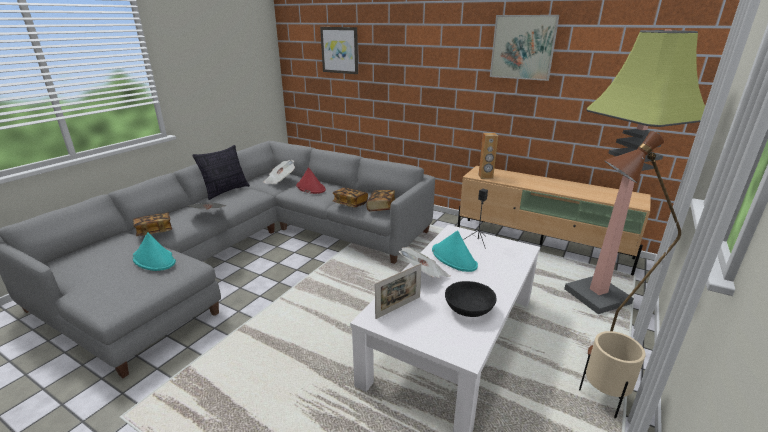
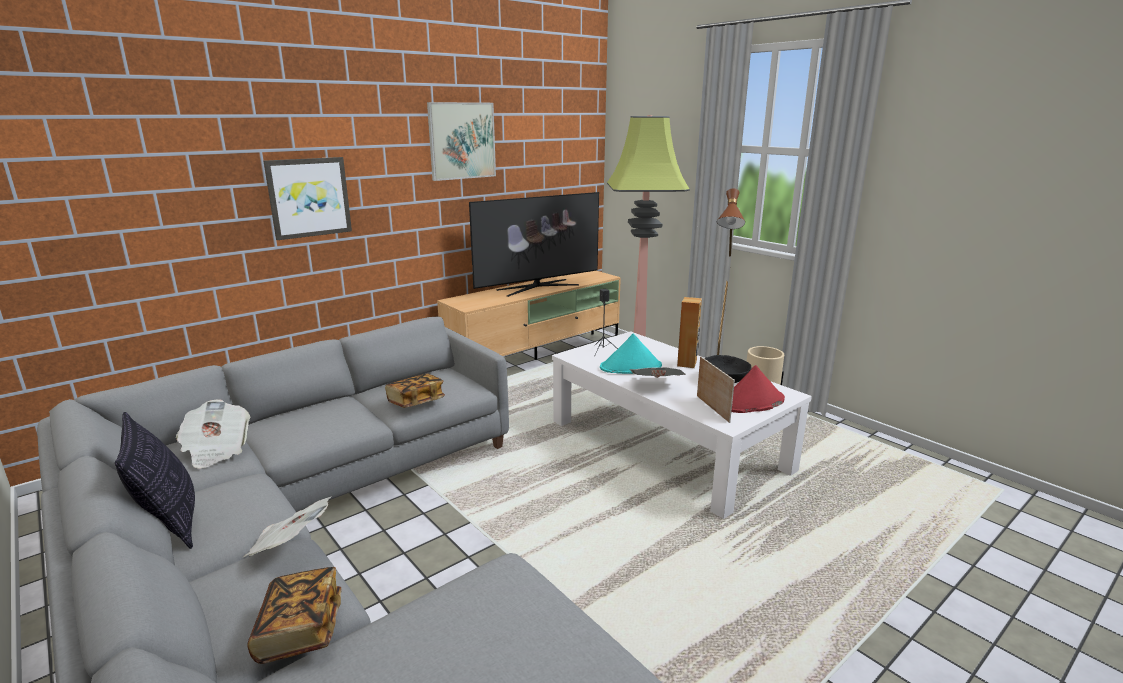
camera: 70 degrees left, 5 degrees down
turquoise hat [133,232,176,271] -> none
red hat [296,167,326,194] -> red hat moved to [732,365,785,413]
picture [320,27,358,74] -> picture moved to [264,157,352,240]
book [367,190,395,211] -> none
brown speaker [479,133,498,179] -> brown speaker moved to [677,297,702,368]
none -> television [469,192,599,297]

